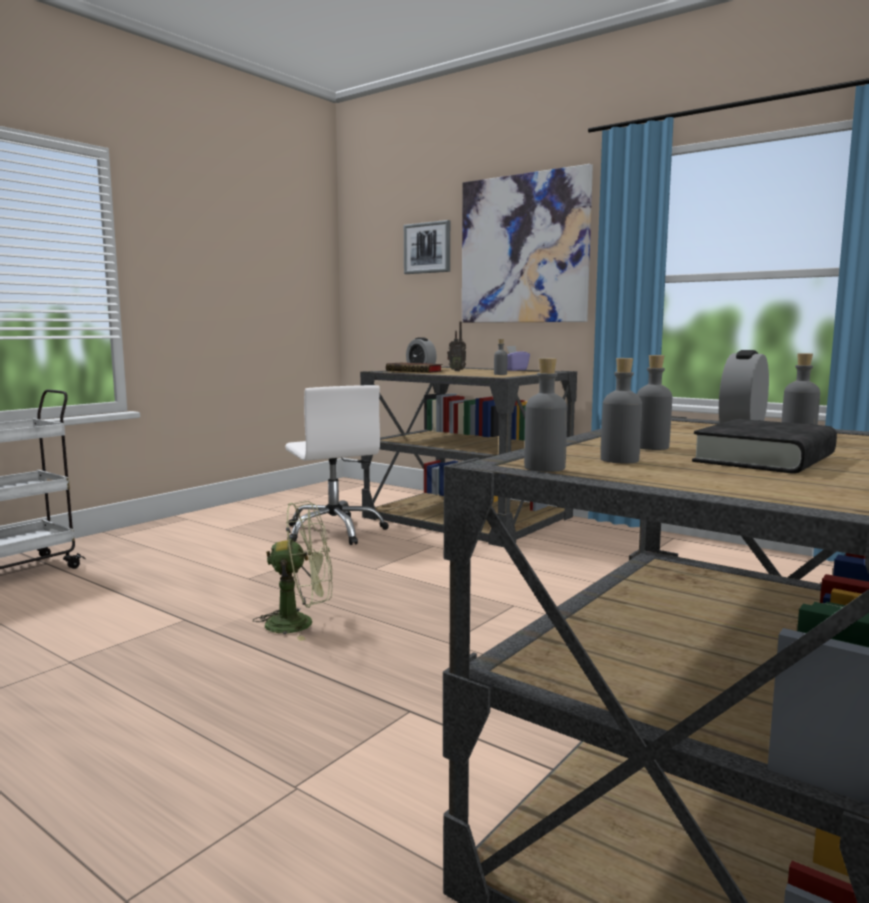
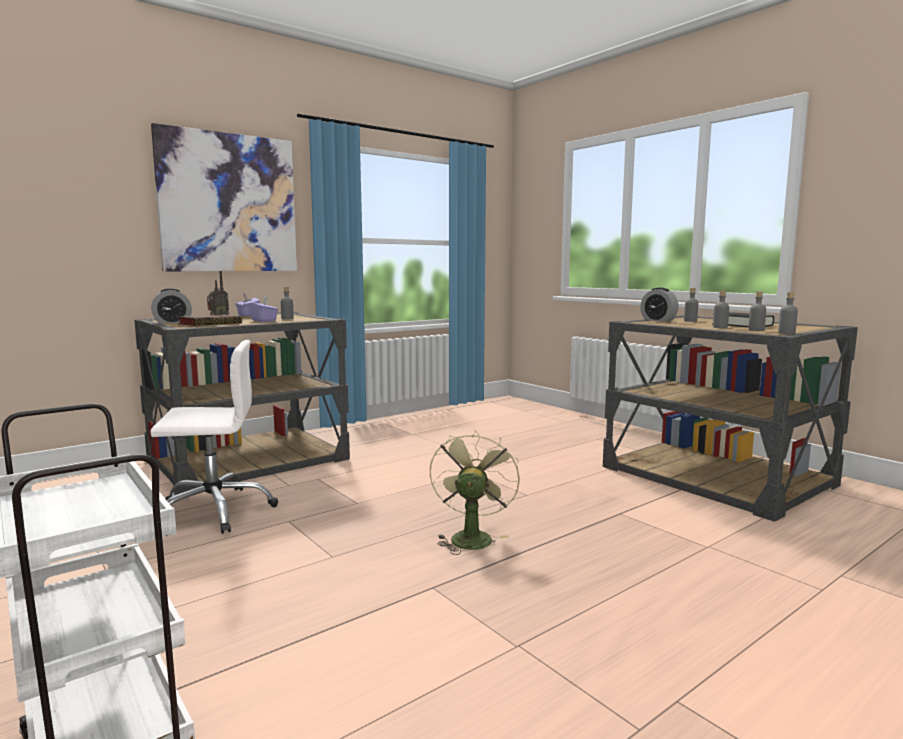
camera: 75 degrees left, 0 degrees up
picture [404,220,450,274] -> none
none -> purple tissue box [249,297,278,322]

